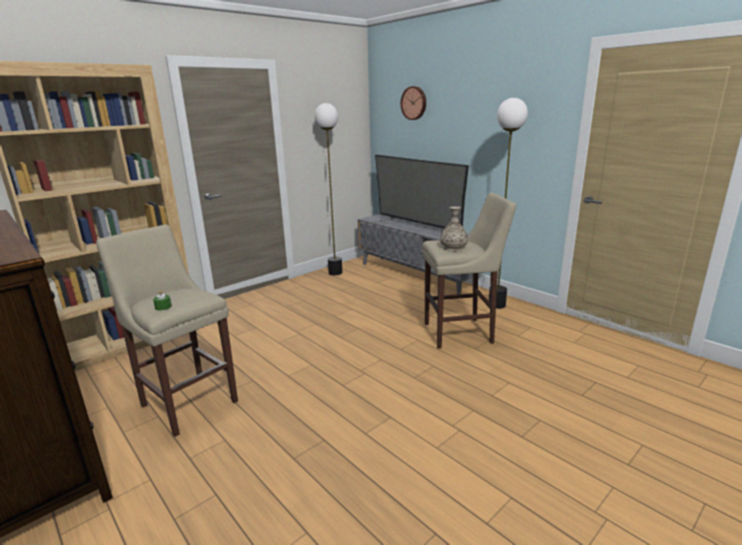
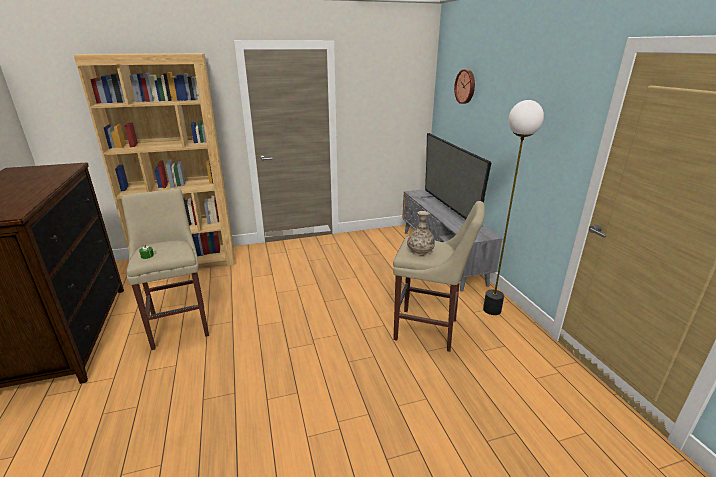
camera: 25 degrees right, 5 degrees up
floor lamp [315,103,342,275] -> none

